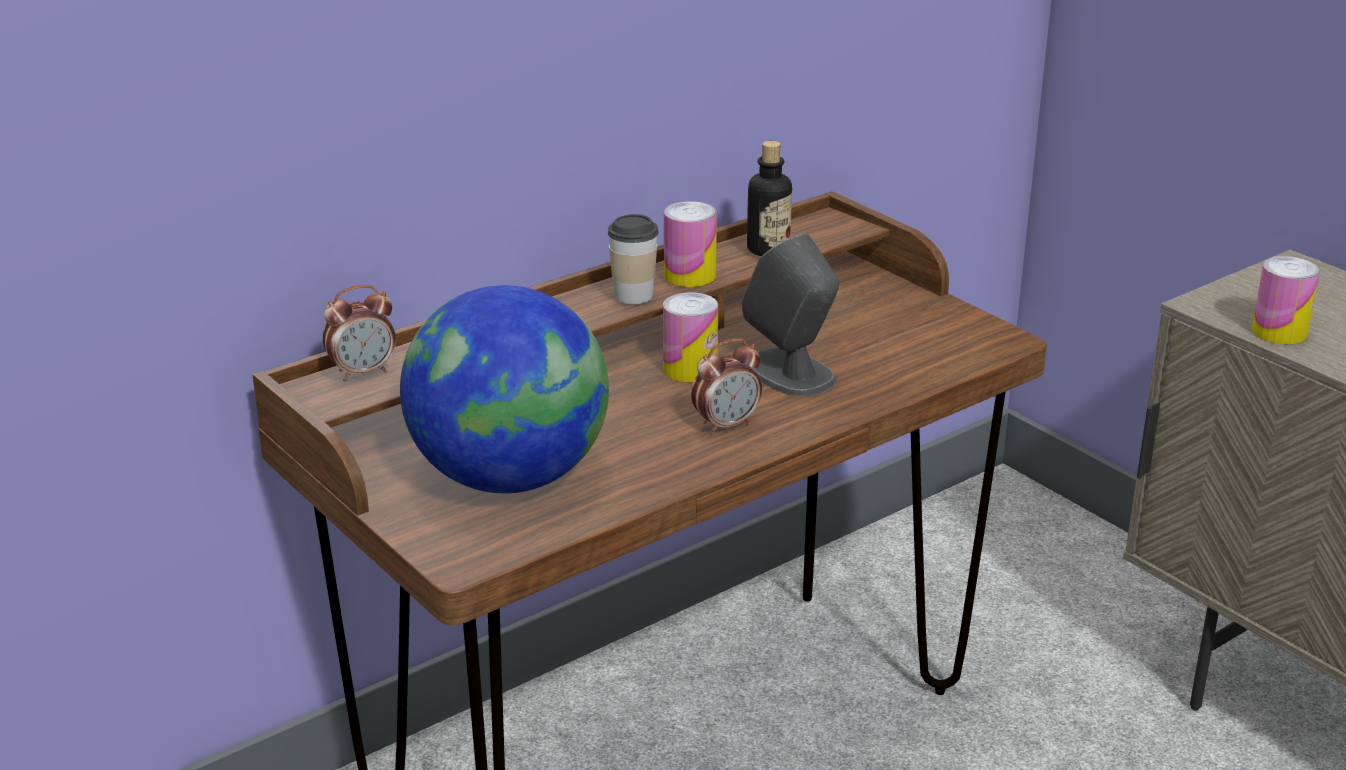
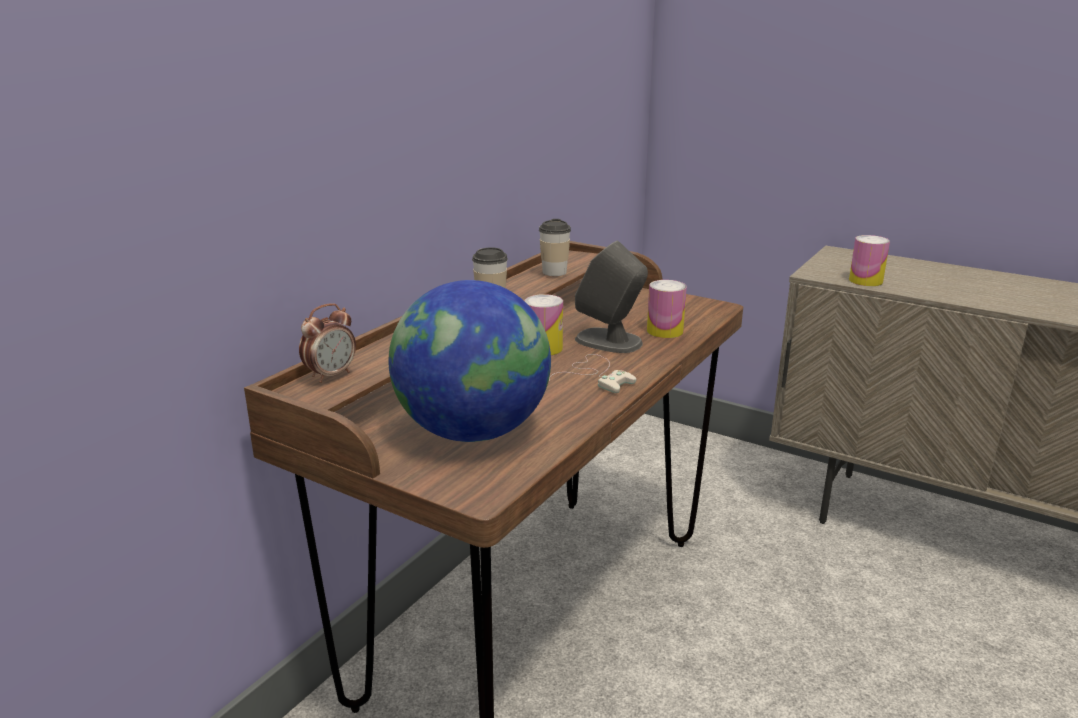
camera: 20 degrees left, 5 degrees down
can [664,201,717,287] -> can moved to [647,280,687,338]
alarm clock [691,339,762,434] -> white game controller [549,354,636,393]
bottle [747,141,792,256] -> cup [539,219,571,276]

